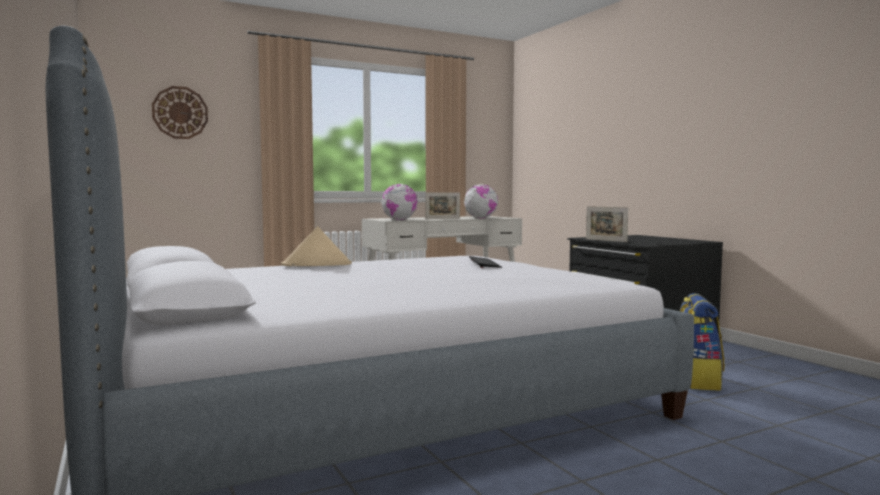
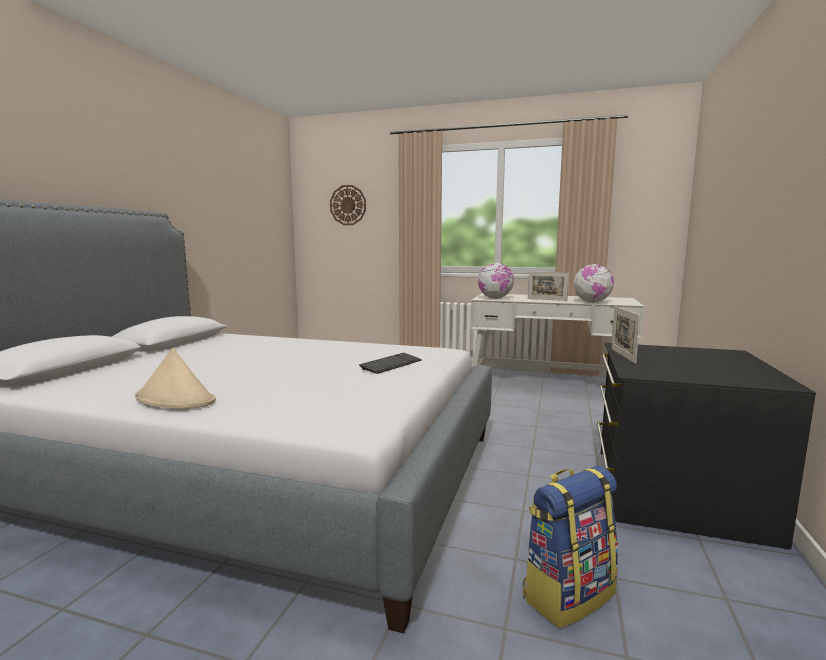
camera: 45 degrees right, 5 degrees up
beige hat [281,226,352,266] -> beige hat moved to [135,348,216,409]

